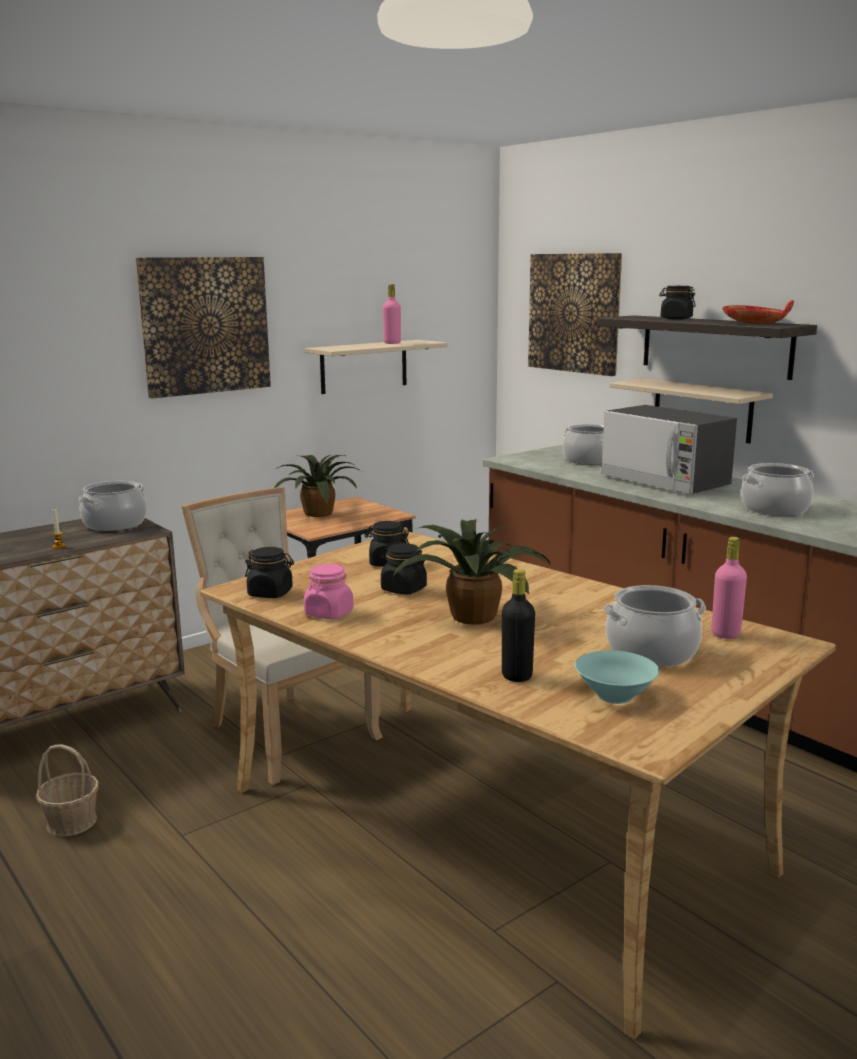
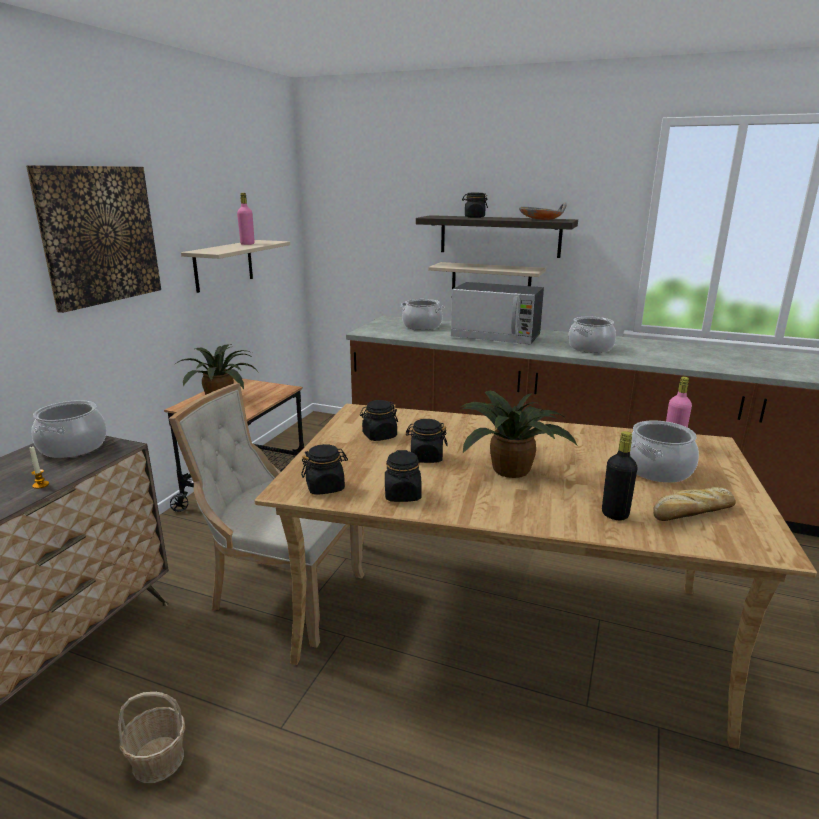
camera: 30 degrees left, 5 degrees up
pink jar [304,564,353,619] -> black jar [385,450,422,502]
picture [528,253,622,376] -> none
turquoise bowl [575,650,660,704] -> bread [653,487,736,521]
red bowl [722,300,794,324] -> grey bowl [519,203,567,220]

